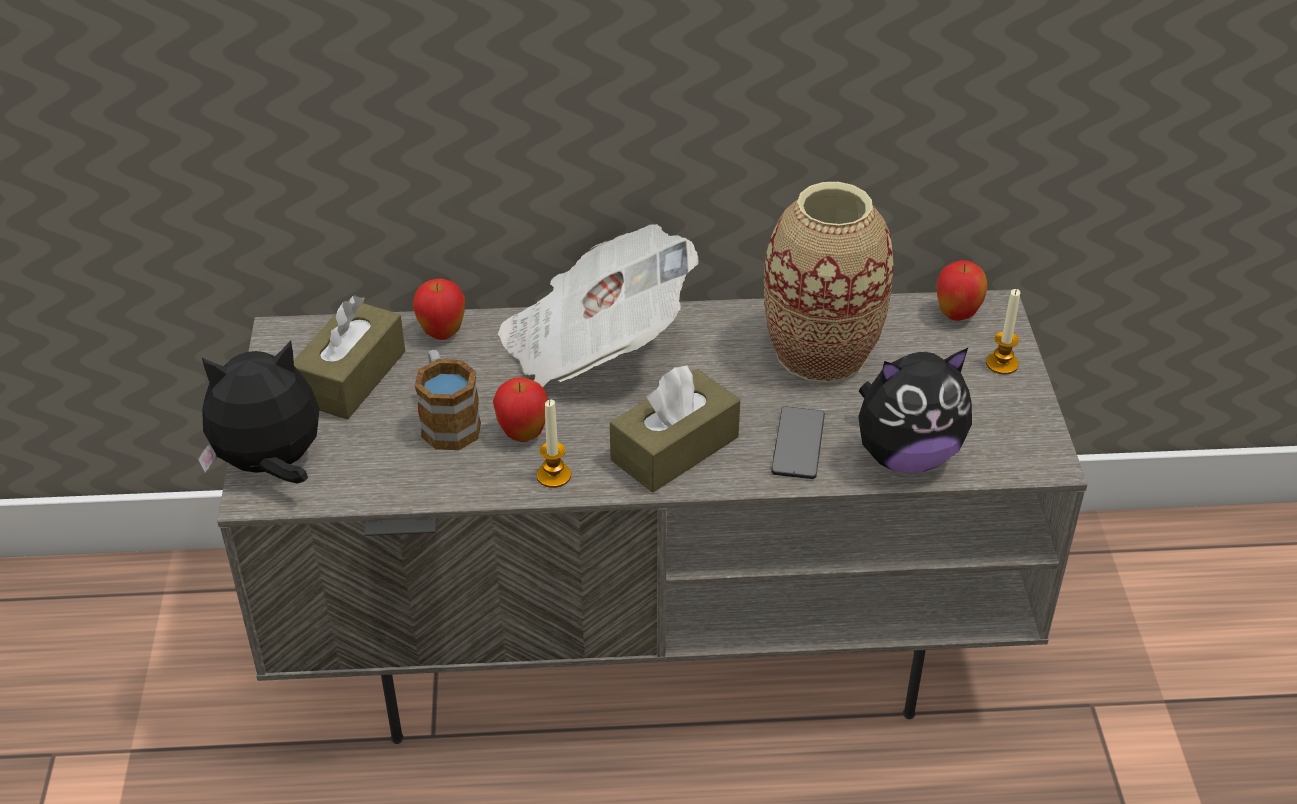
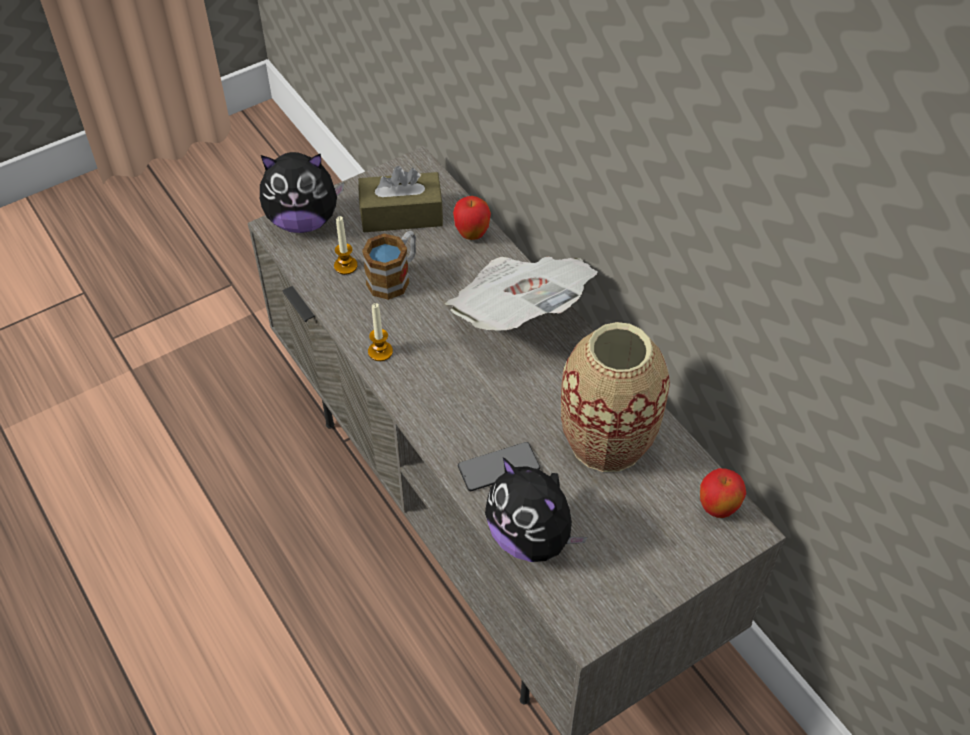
camera: 60 degrees right, 10 degrees up
plush toy [198,341,319,484] -> plush toy turned 135 degrees clockwise [260,152,344,233]
apple [493,377,549,442] -> none
brown tissue box [610,365,740,492] -> none
candle [986,289,1020,375] -> candle moved to [334,216,358,275]

